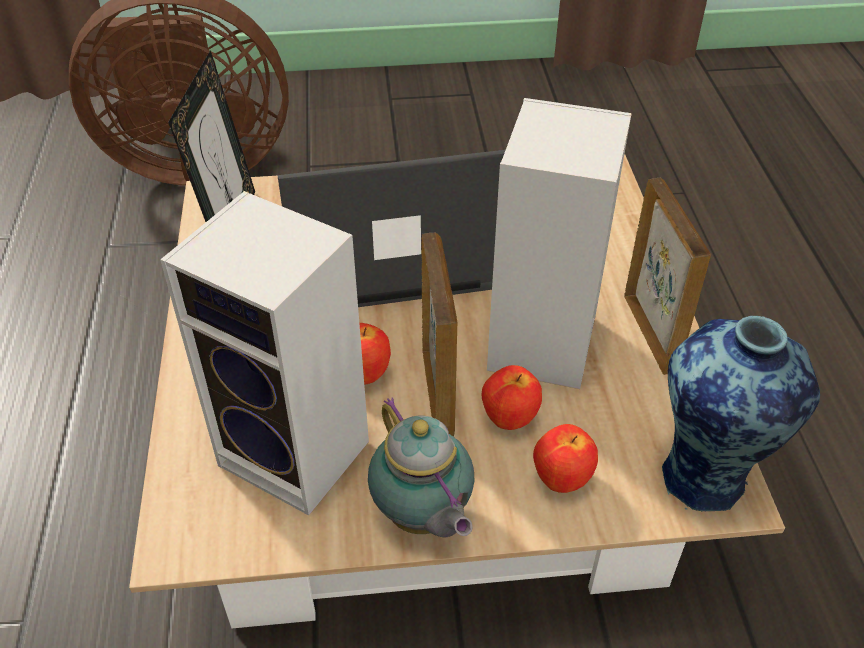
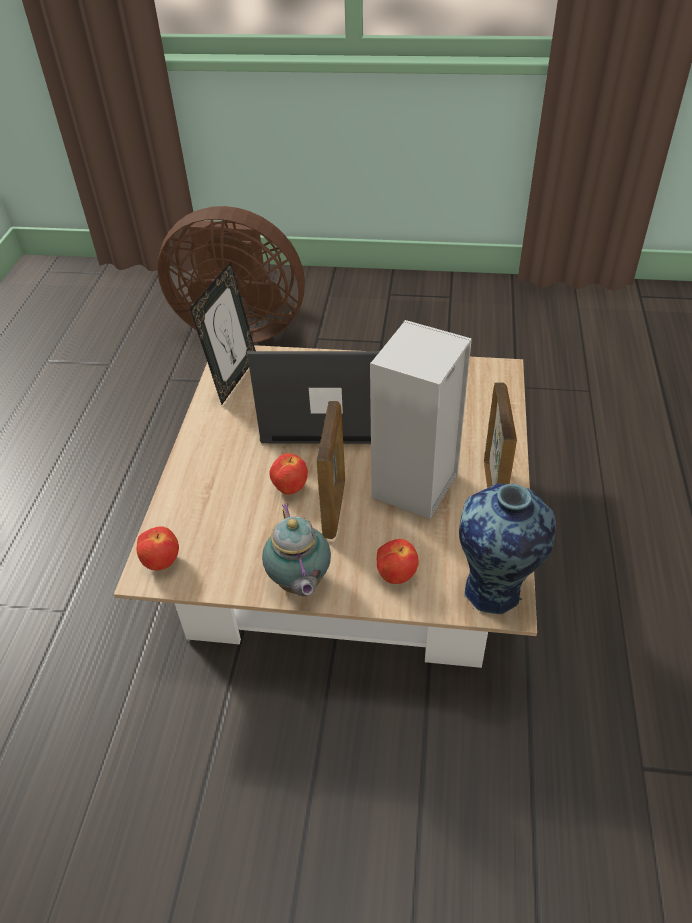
camera: 15 degrees right, 0 degrees up
speaker [160,191,369,516] -> none
apple [482,365,542,430] -> apple moved to [137,526,179,570]

